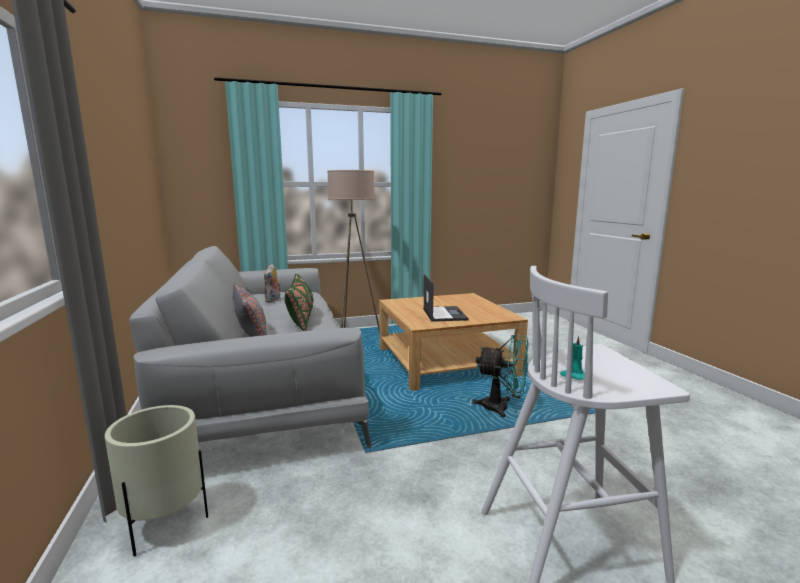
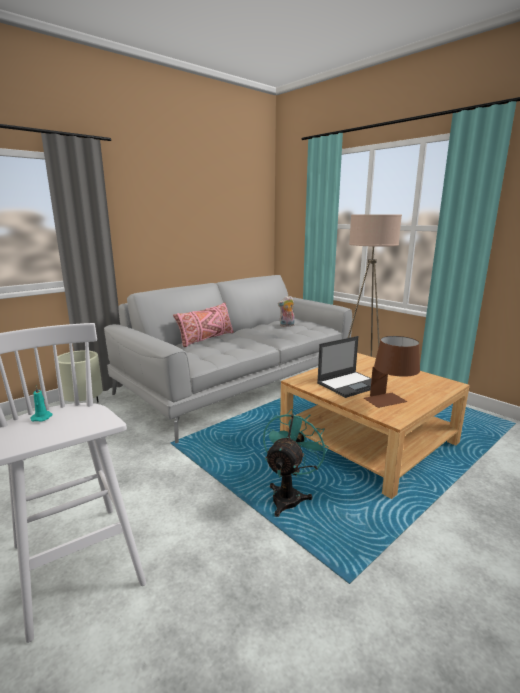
camera: 65 degrees right, 5 degrees up
grey pillow [233,283,267,337] -> pink pillow [173,302,234,347]
green pillow [284,273,314,331] -> none
turquoise fan [472,335,529,418] -> turquoise fan turned 150 degrees counterclockwise [263,409,329,517]
none -> brown table lamp [364,336,420,408]

